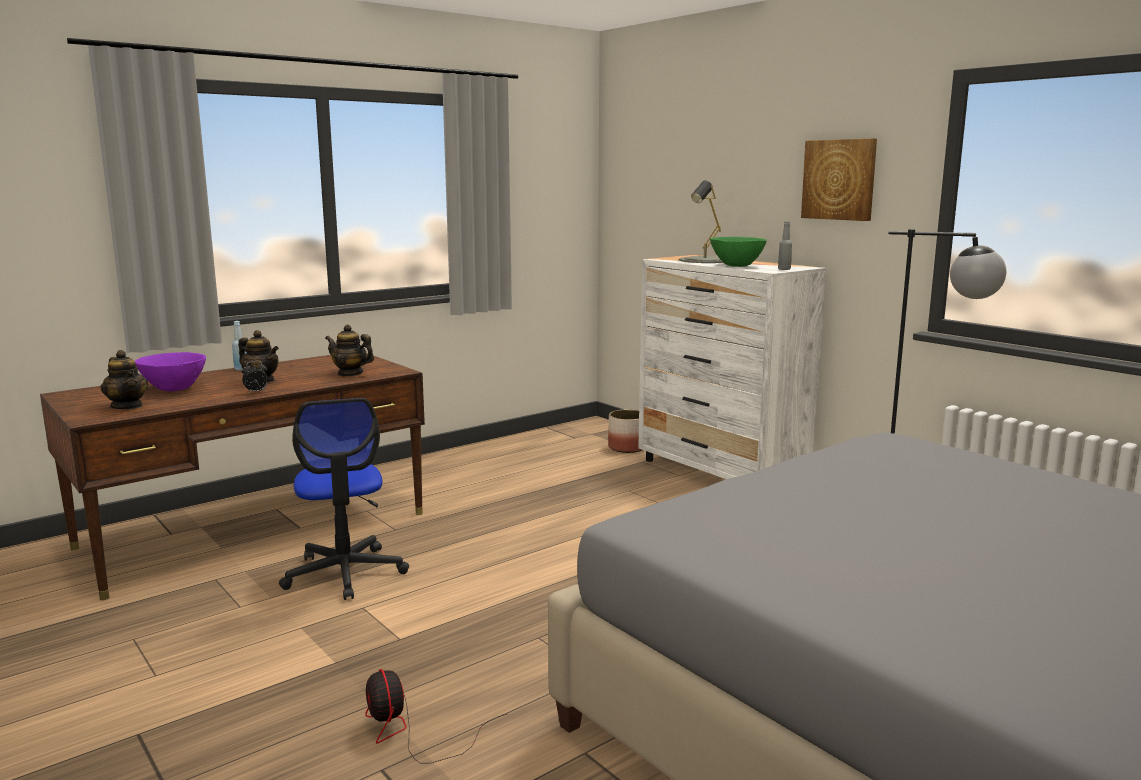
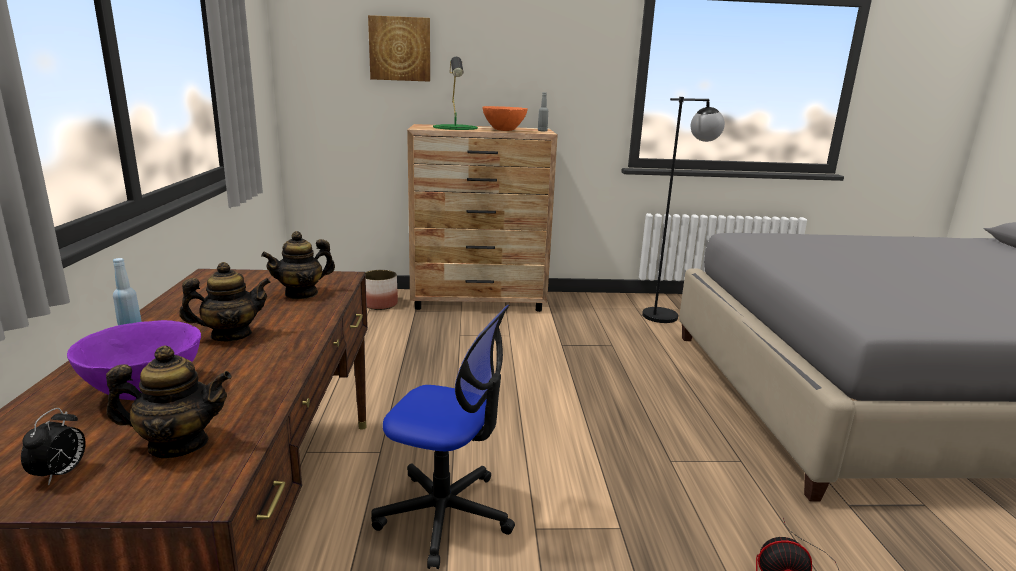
camera: 55 degrees left, 5 degrees up
alarm clock [242,361,268,394] -> alarm clock moved to [21,408,86,485]
white dresser [638,255,826,479] -> brown dresser [407,124,558,312]
grey table lamp [679,180,723,263] -> green table lamp [433,57,478,130]
green bowl [710,237,767,267] -> orange bowl [482,106,528,131]
picture [801,138,877,221] -> picture moved to [368,15,430,82]

